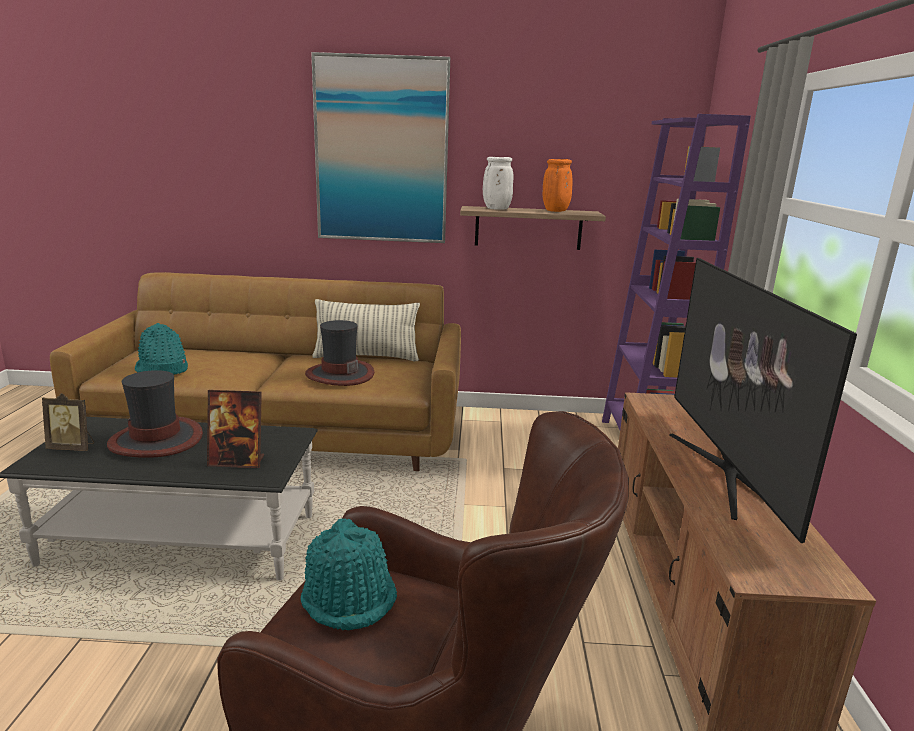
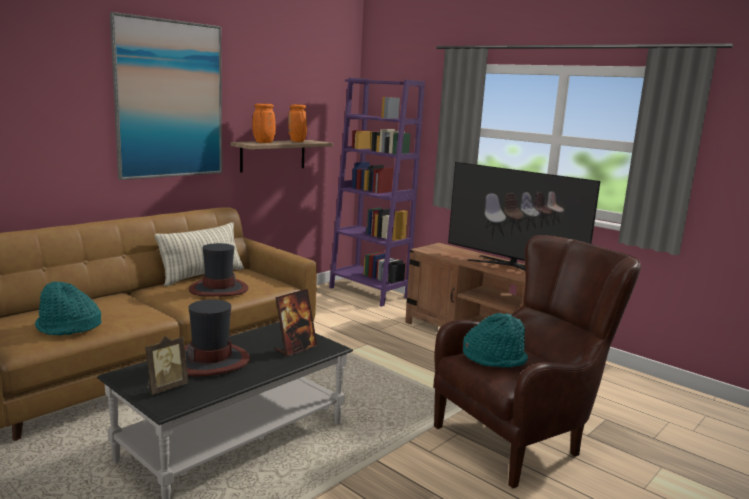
camera: 50 degrees left, 5 degrees down
white vase [483,157,513,210] -> orange vase [252,104,276,143]

